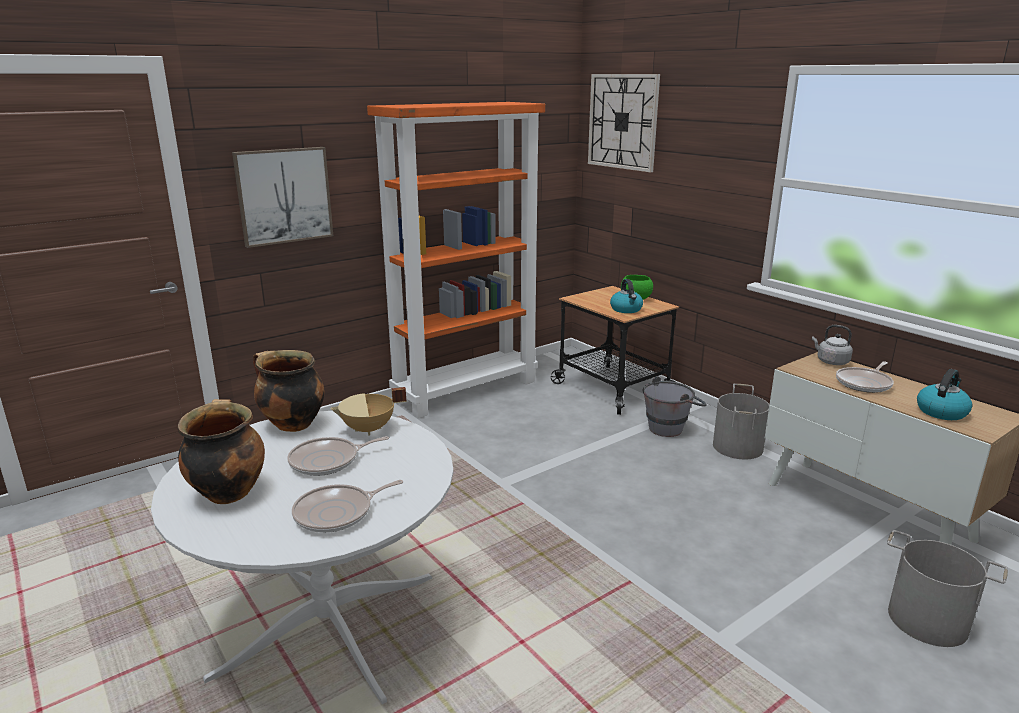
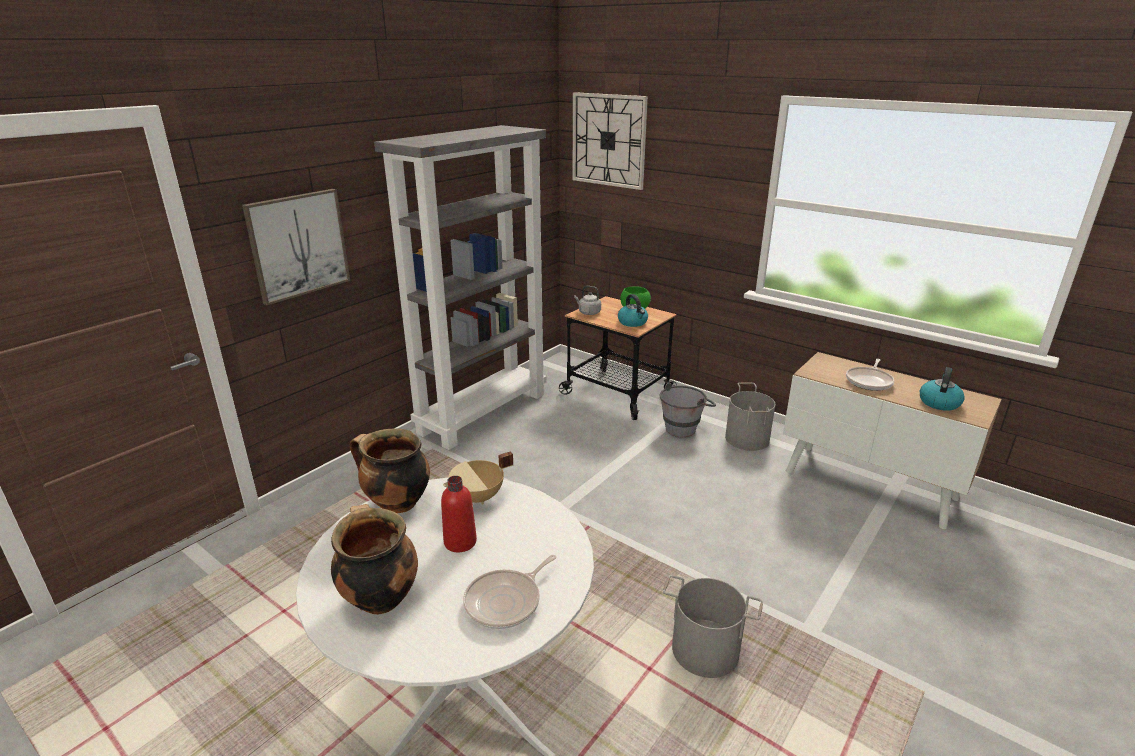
camera: 15 degrees left, 5 degrees up
frying pan [287,436,389,476] -> red bottle [441,476,477,552]
orange bookcase [367,102,545,418] -> grey bookcase [374,125,547,450]
grey kettle [812,325,853,365] -> grey kettle moved to [574,286,601,315]
grey bucket [887,530,1008,647] -> grey bucket moved to [663,575,763,678]

